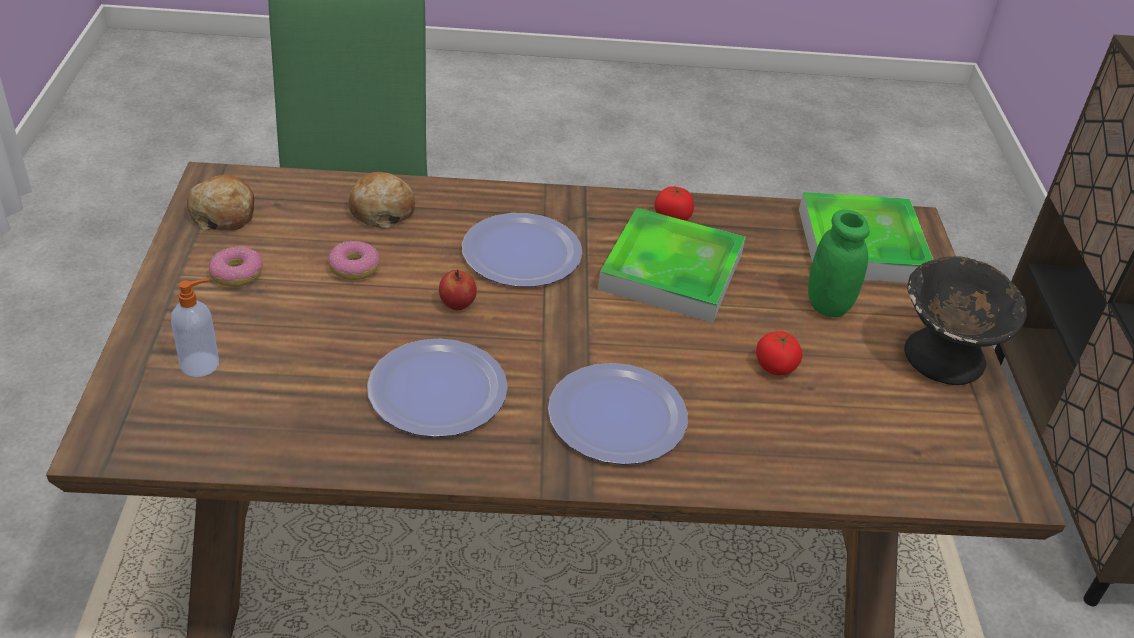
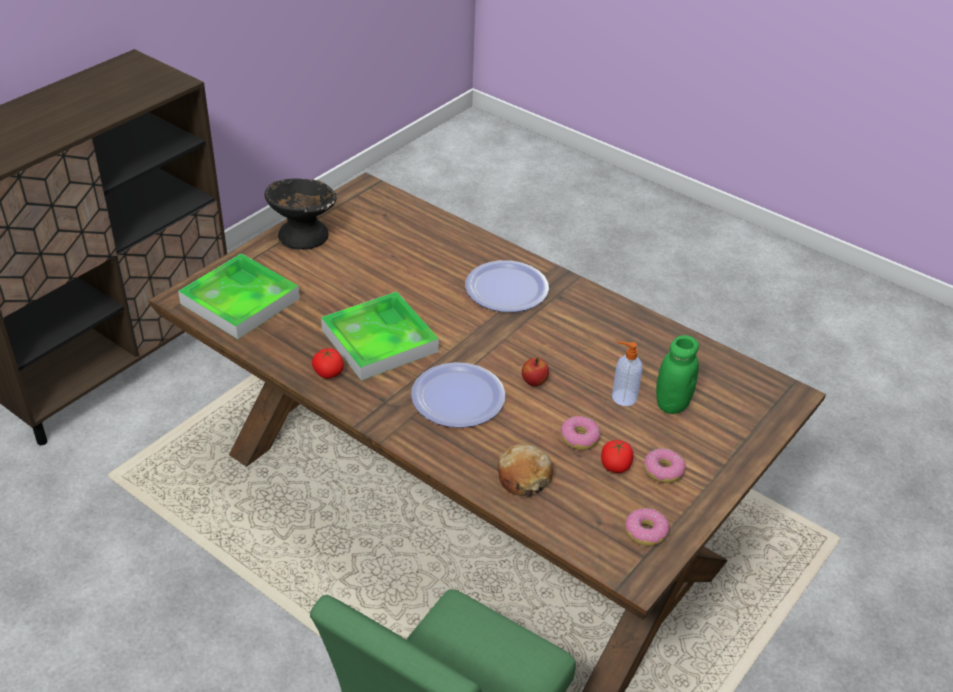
camera: 140 degrees left, 0 degrees up
soap dispenser [171,279,219,377] -> soap dispenser moved to [612,341,643,406]
bread [187,175,254,231] -> donut [625,508,669,546]
plate [367,339,508,437] -> none
tomato [756,331,802,375] -> tomato moved to [601,440,633,473]
green jar [808,209,870,317] -> green jar moved to [656,335,699,414]

